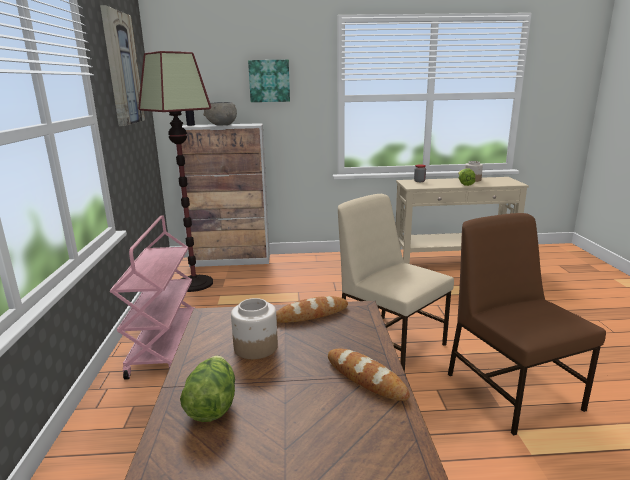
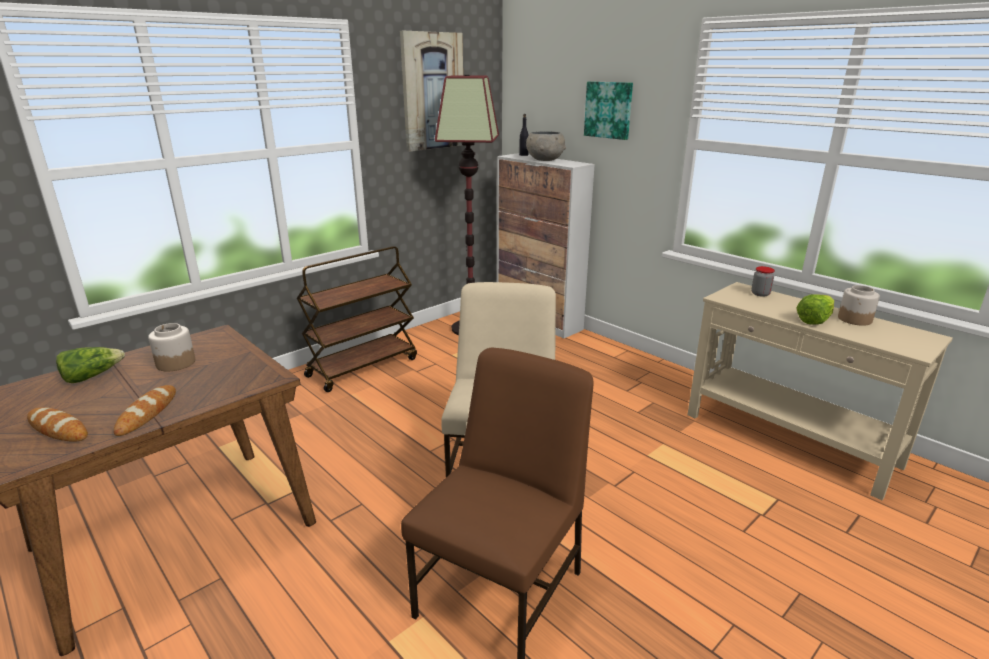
camera: 50 degrees right, 5 degrees up
pink cart [110,216,195,380] -> brown cart [297,246,417,392]
bread [276,296,348,323] -> bread moved to [27,407,88,442]

